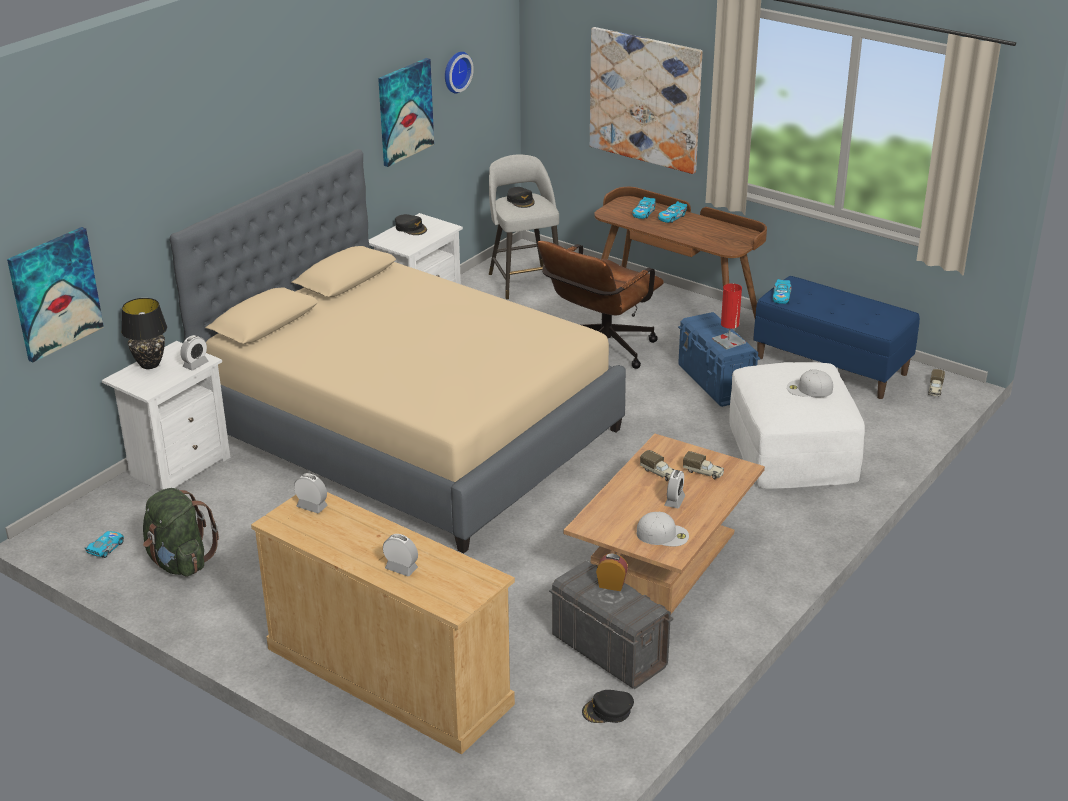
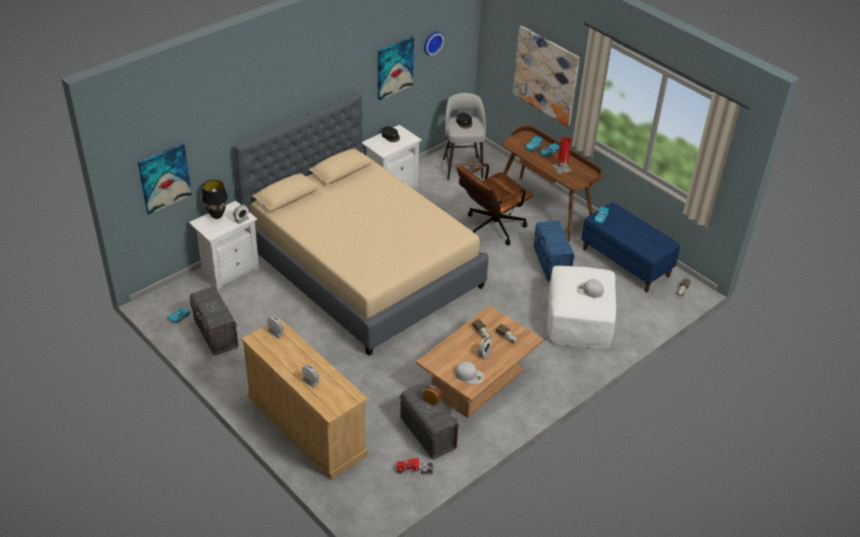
camera: 10 degrees right, 10 degrees up
green backpack [143,488,219,576] -> grey storage box [189,287,238,355]
black cap [582,690,634,723] -> toy truck [396,457,434,474]
red table lamp [712,283,746,350] -> red table lamp moved to [553,137,571,174]

